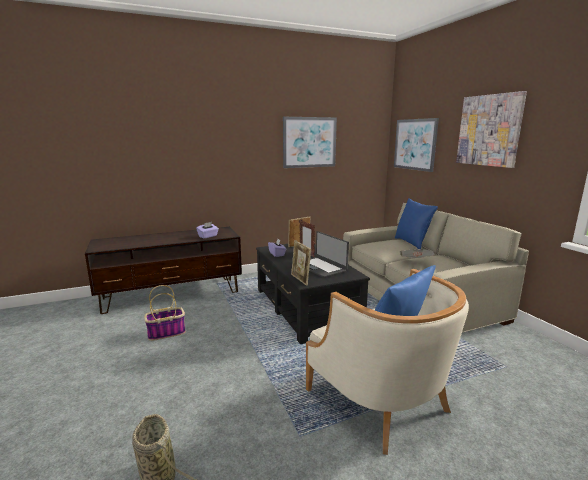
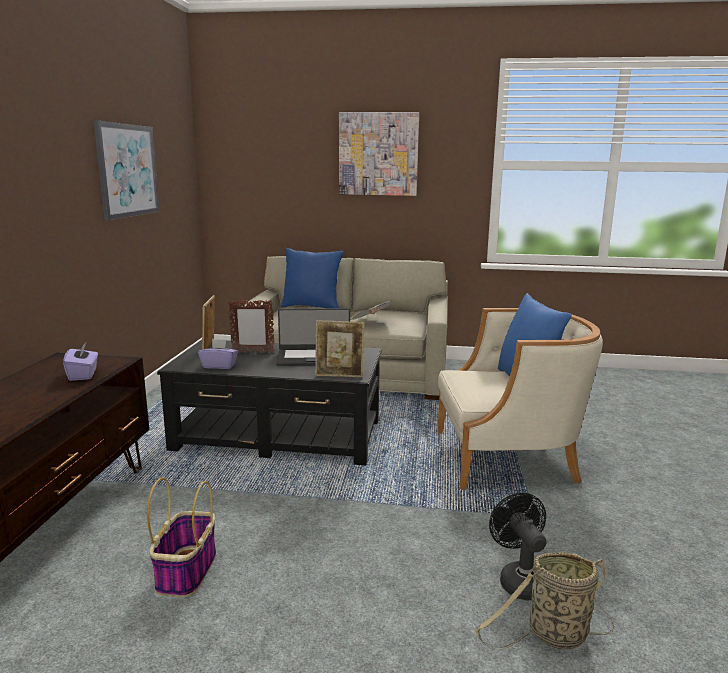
camera: 60 degrees left, 0 degrees up
picture [394,118,439,172] -> none
none -> black fan [489,493,547,601]

